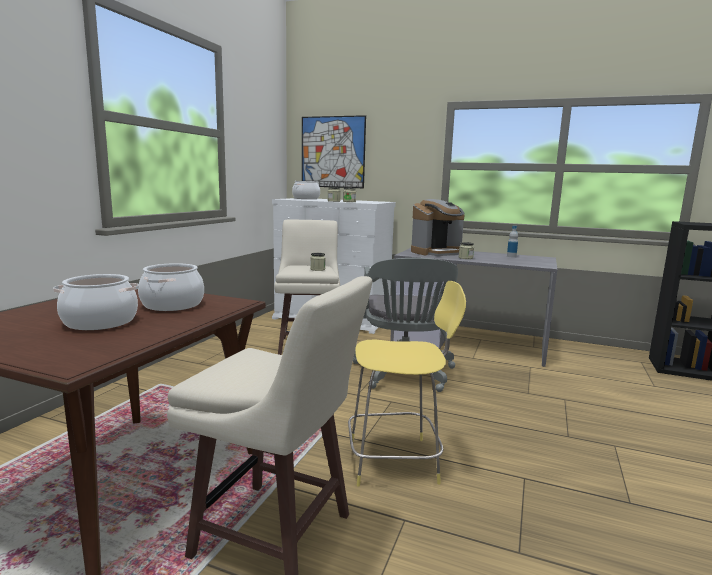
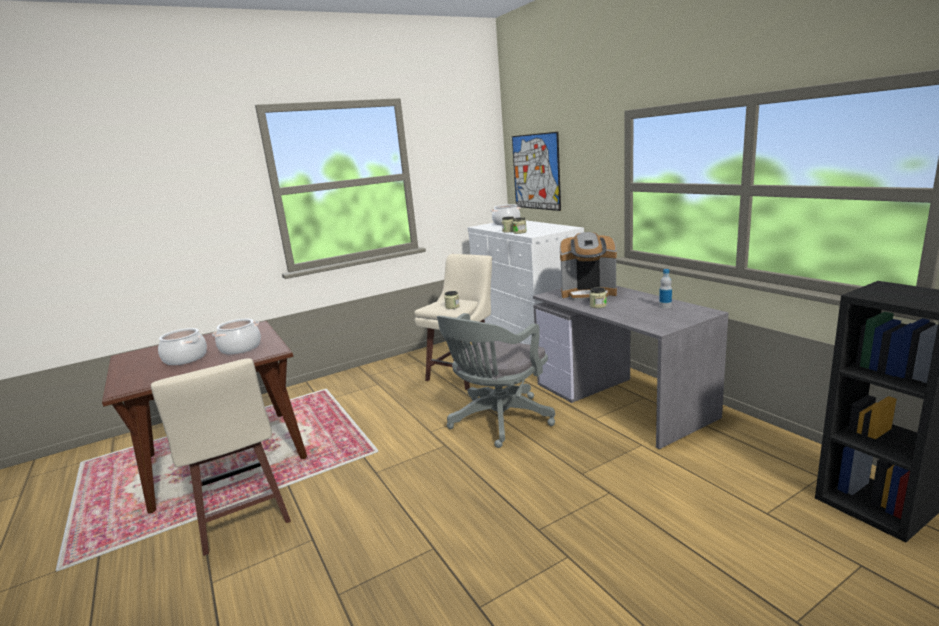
camera: 40 degrees right, 5 degrees up
yellow stool [348,281,466,487] -> none

